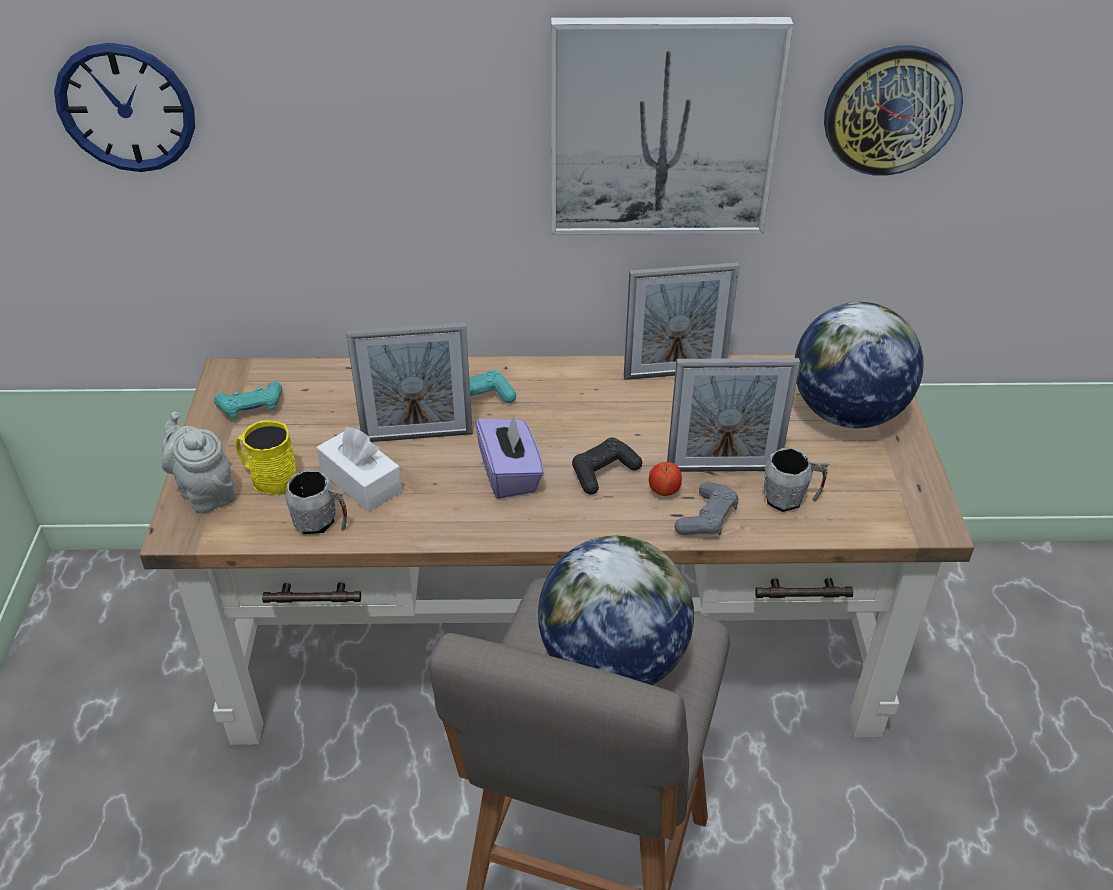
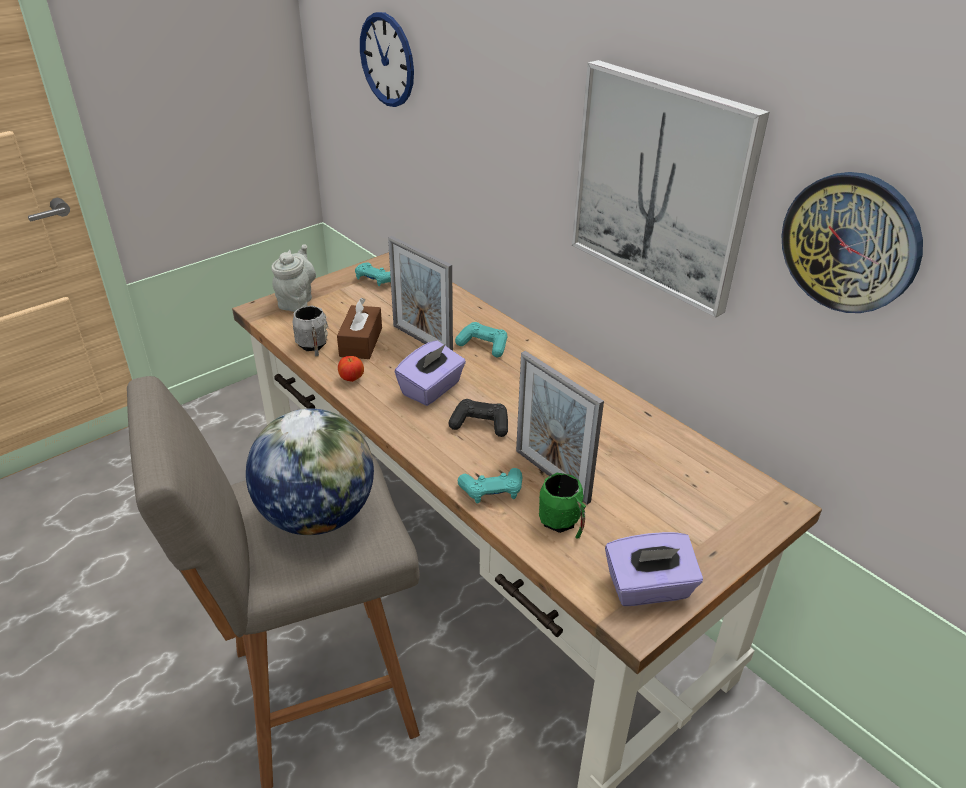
camera: 50 degrees right, 5 degrees down
yellow mug [236,420,297,495] -> none
white tissue box [317,427,402,512] -> brown tissue box [337,298,382,359]
picture frame [624,262,739,380] -> none
apple [649,462,682,496] -> apple moved to [338,356,364,382]
grey game controller [675,482,739,536] -> turquoise game controller [458,468,522,504]
grey mug [764,448,829,512] -> green mug [539,473,586,539]
globe [795,302,924,428] -> none
none -> purple tissue box [605,532,703,606]

